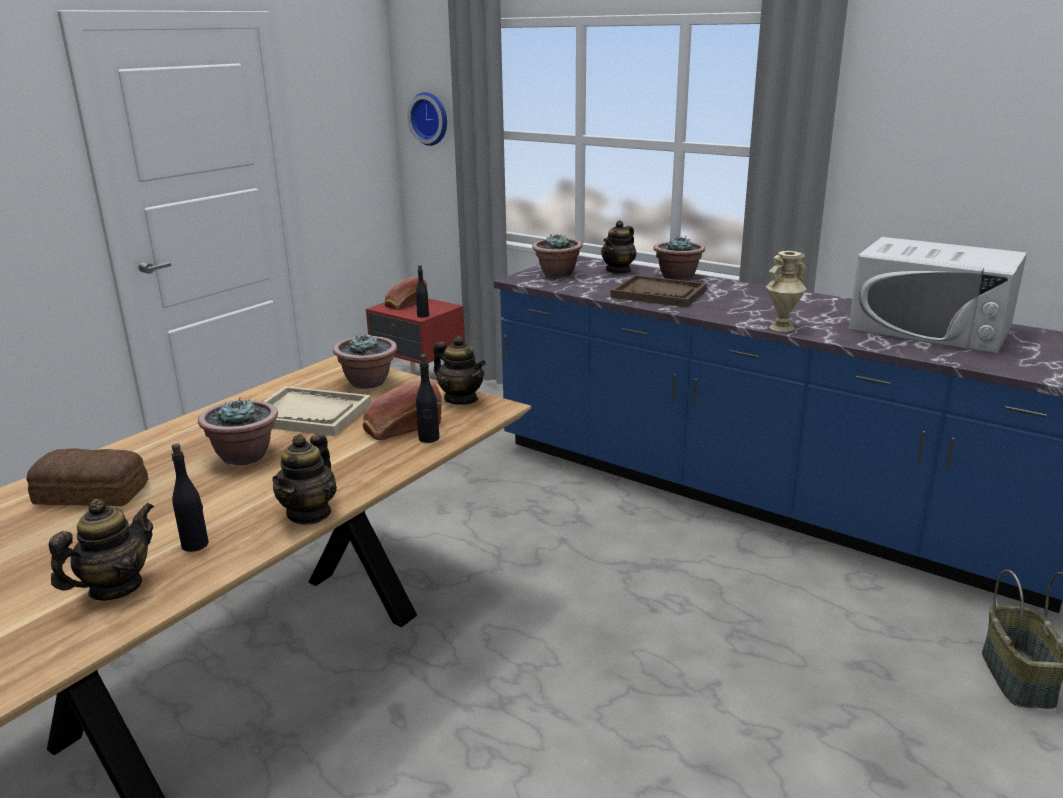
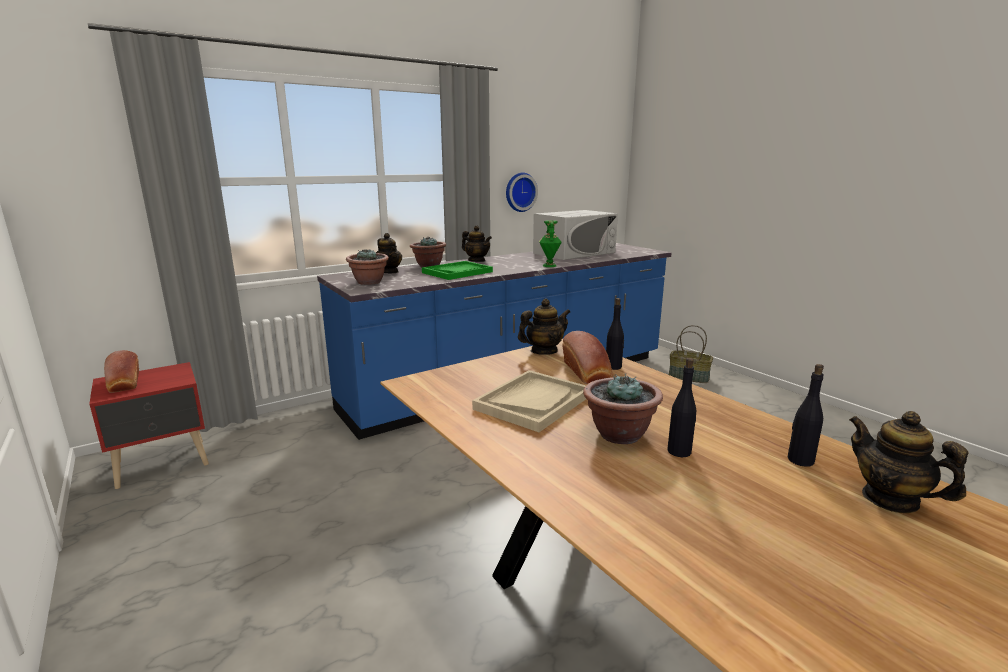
camera: 70 degrees left, 5 degrees down
bread [26,448,148,506] -> none
teapot [272,434,337,525] -> teapot moved to [462,226,492,262]
potted plant [333,334,397,389] -> none
wall clock [407,92,447,146] -> wall clock moved to [506,173,538,212]
black bottle [416,265,429,318] -> black bottle moved to [668,358,696,457]
brown tray [610,275,707,307] -> green tray [422,261,493,280]
beige vase [766,251,807,332] -> green vase [539,220,562,267]

